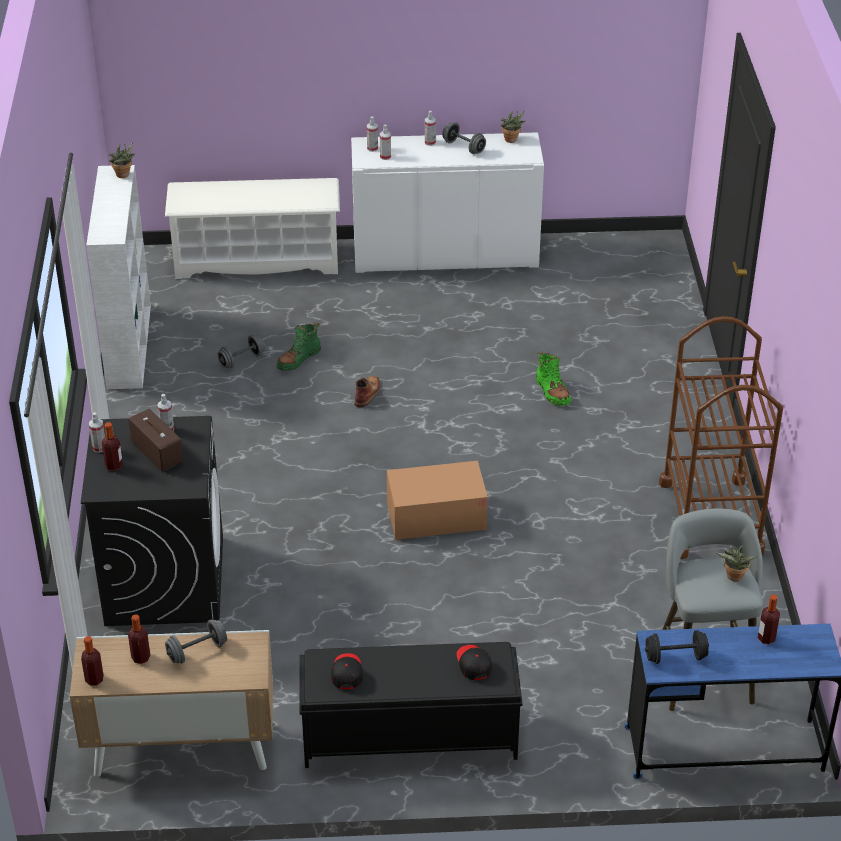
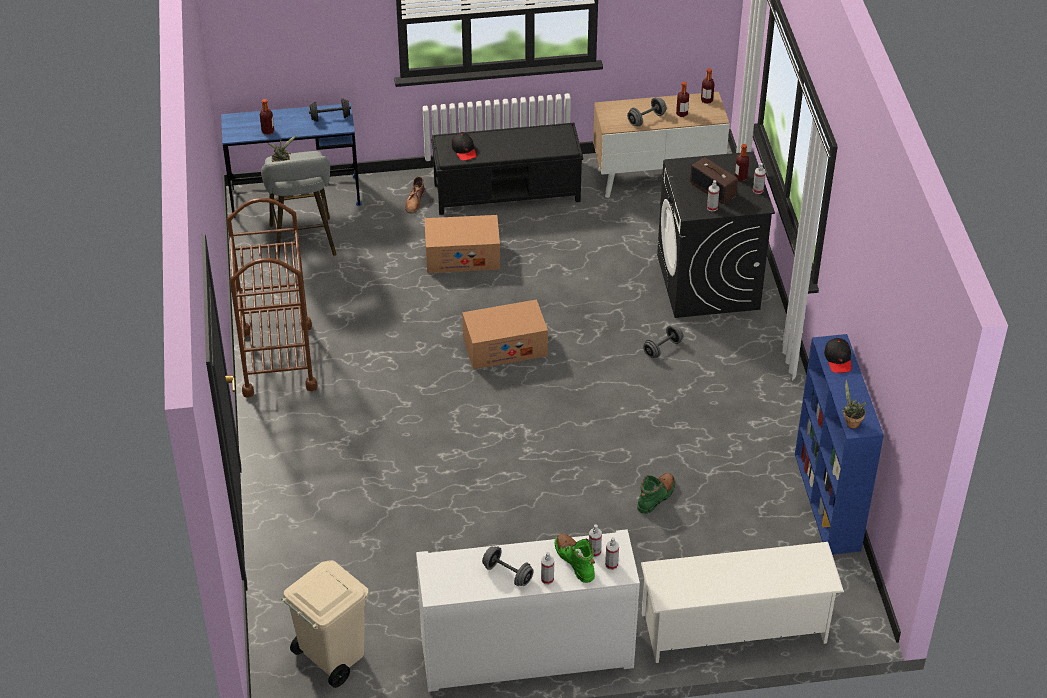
camera: 175 degrees right, 5 degrees up
white bookcase [86,165,151,389] -> blue bookcase [795,334,884,555]
grey dumbbell [218,335,264,368] -> grey dumbbell moved to [643,325,683,358]
black cap [331,653,363,689] -> black cap moved to [824,338,851,373]
brown boot [354,375,381,408] -> brown boot moved to [405,177,425,214]
potted plant [501,111,525,143] -> none
green boot [536,351,571,406] -> green boot moved to [555,534,595,583]
none -> beige trash can [281,560,369,688]
none -> cardboard box [424,215,500,273]

